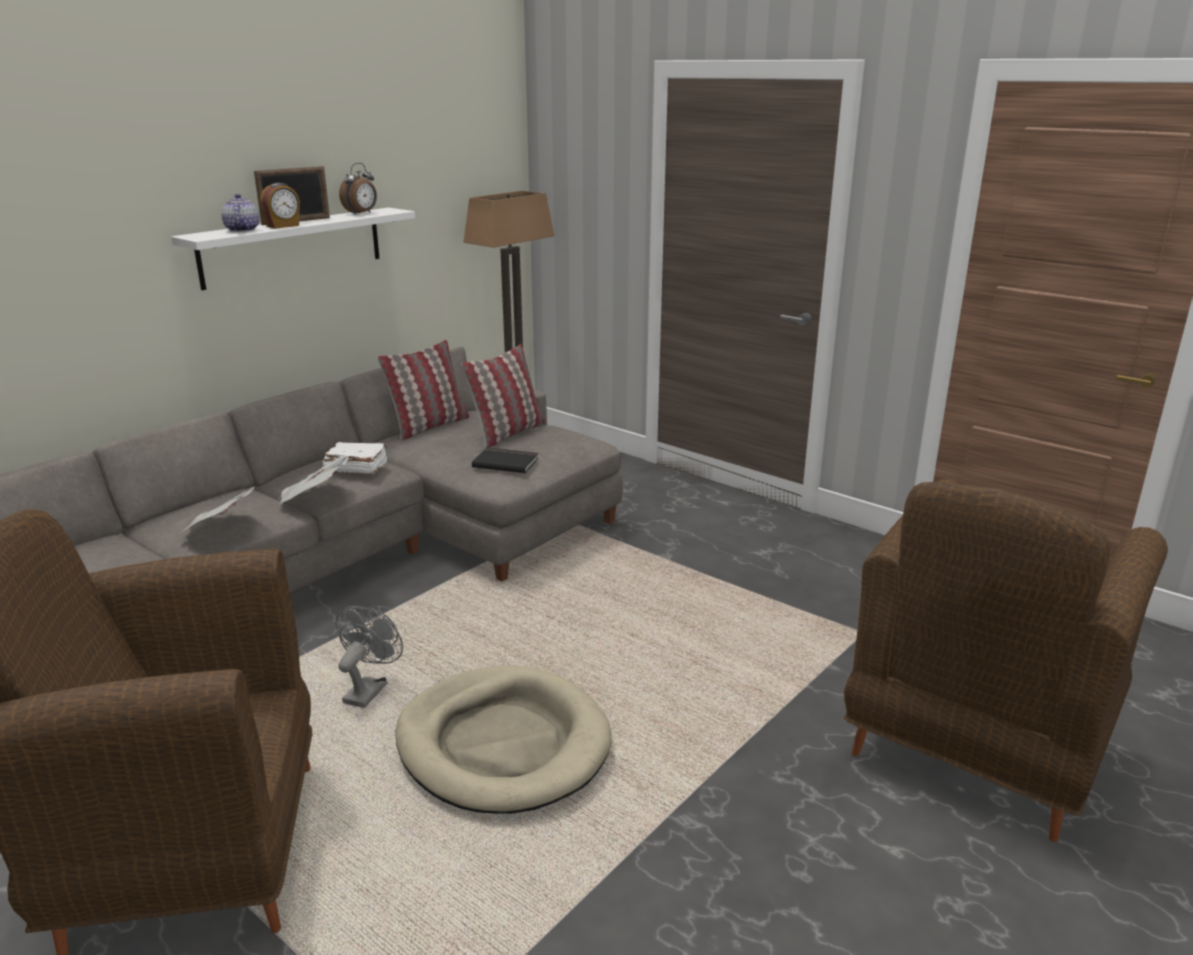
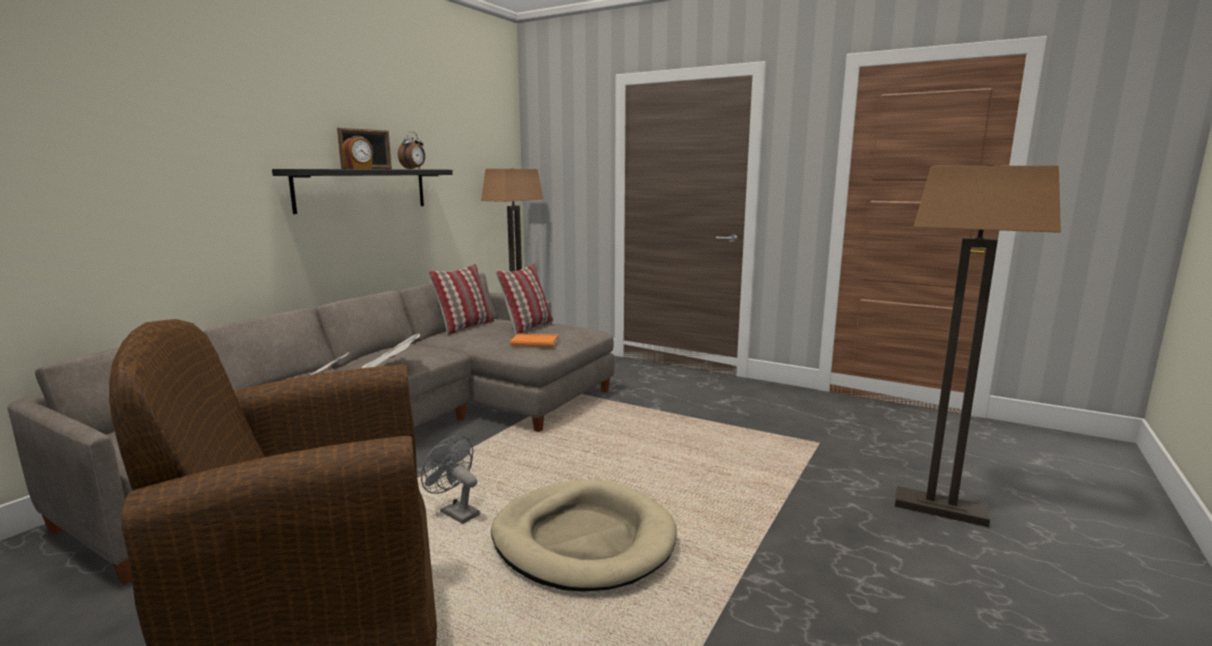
camera: 10 degrees left, 10 degrees down
white shelf [171,207,415,290] -> black shelf [272,169,453,214]
teapot [221,194,259,232] -> none
white book [323,442,388,475] -> none
grey fan [336,606,403,708] -> grey fan turned 60 degrees counterclockwise [421,435,480,524]
black book [472,447,539,473] -> orange book [510,334,558,347]
brown armchair [844,479,1168,842] -> floor lamp [895,165,1061,527]

